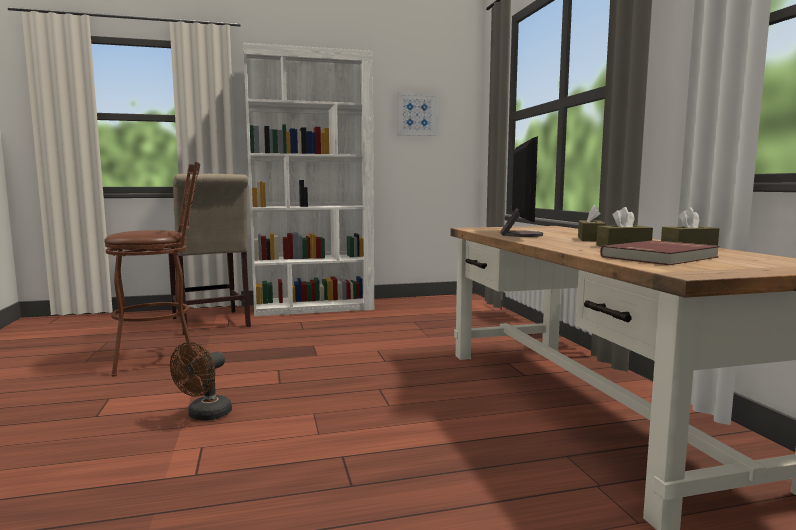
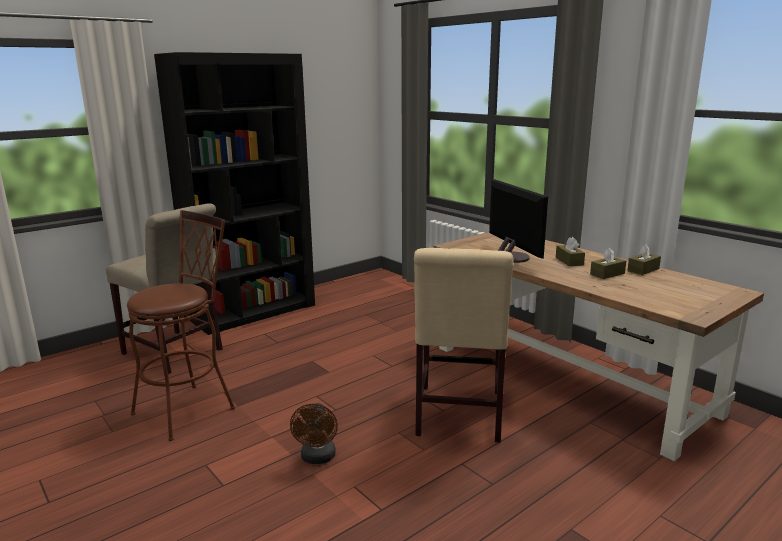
camera: 25 degrees left, 10 degrees up
white bookcase [243,43,374,316] -> black bookcase [154,52,315,335]
picture [397,92,437,136] -> none
red book [600,240,720,265] -> none
none -> beige chair [414,248,513,442]

